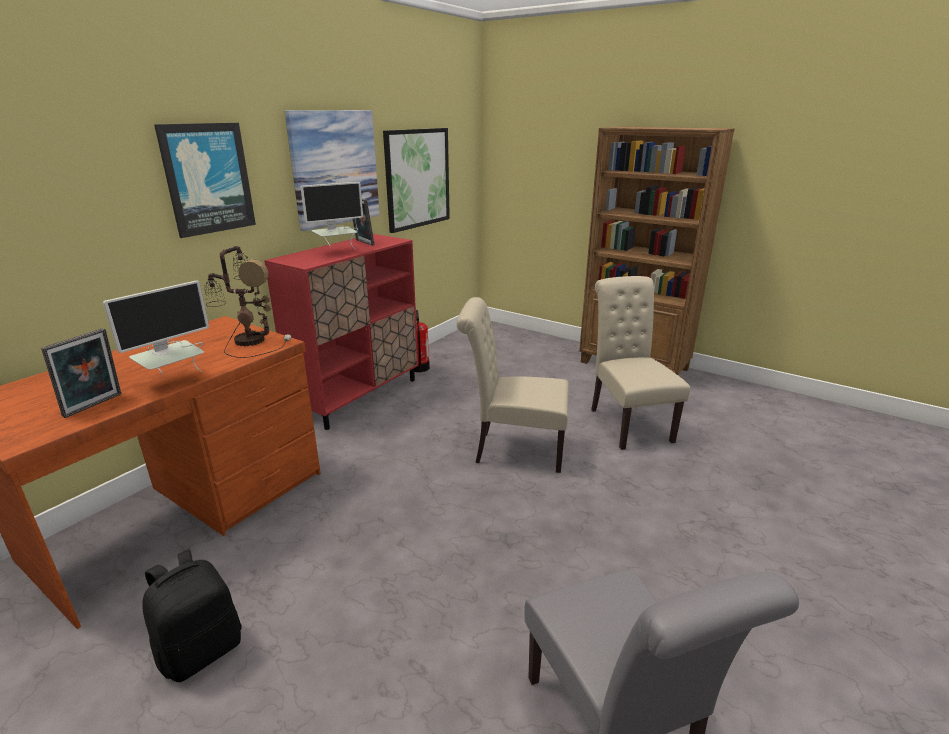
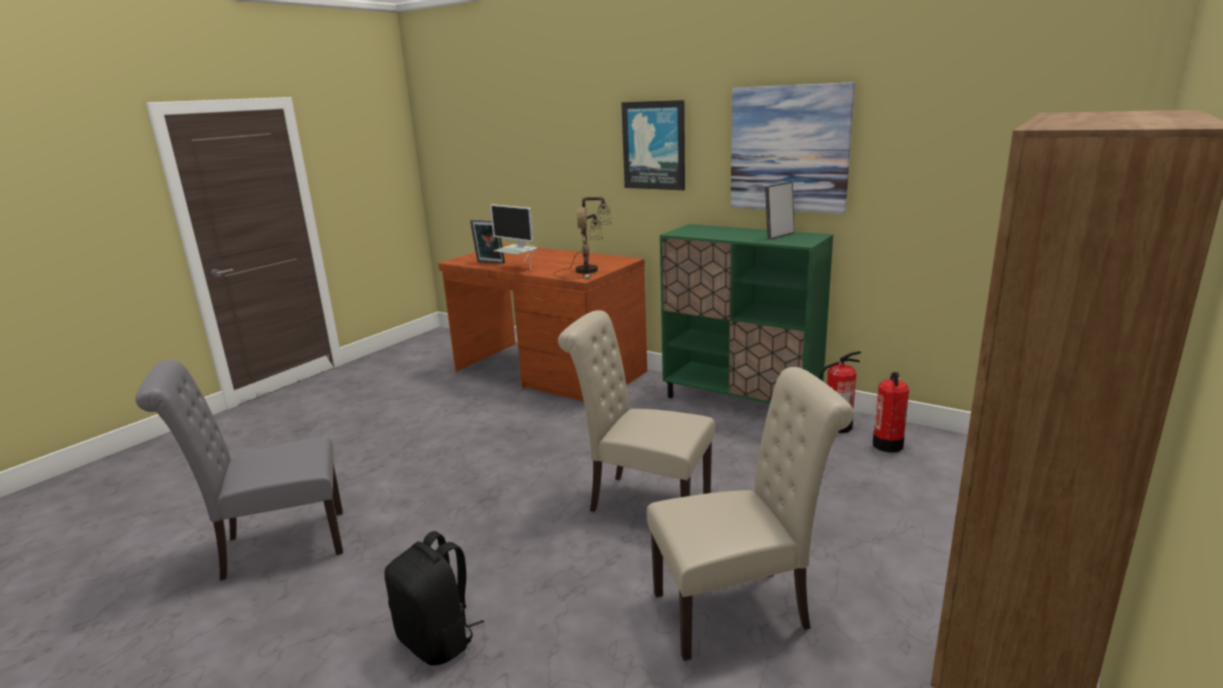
camera: 90 degrees right, 5 degrees down
black backpack [142,549,242,682] -> black backpack moved to [384,531,484,666]
red cabinet [264,234,418,430] -> green cabinet [660,224,833,404]
monitor [300,182,363,249] -> none
picture [383,128,450,233] -> none
beige chair [456,297,569,473] -> beige chair turned 75 degrees counterclockwise [558,310,715,512]
none -> fire extinguisher [873,372,909,453]

